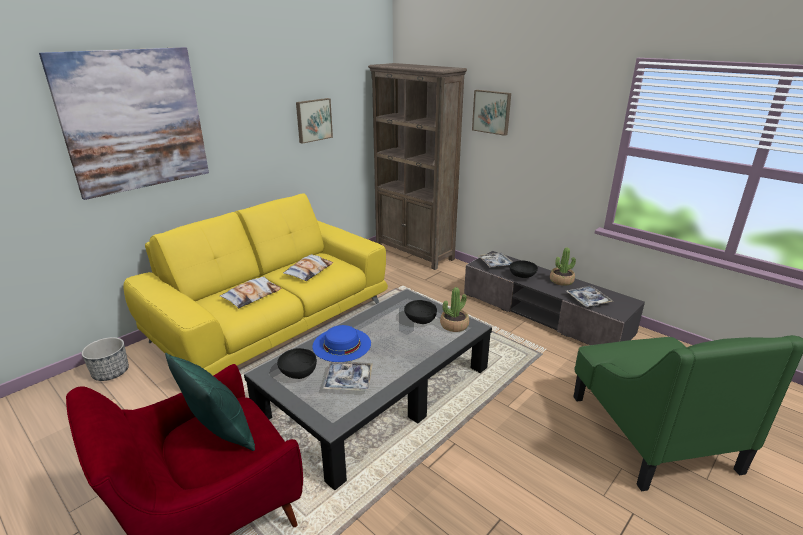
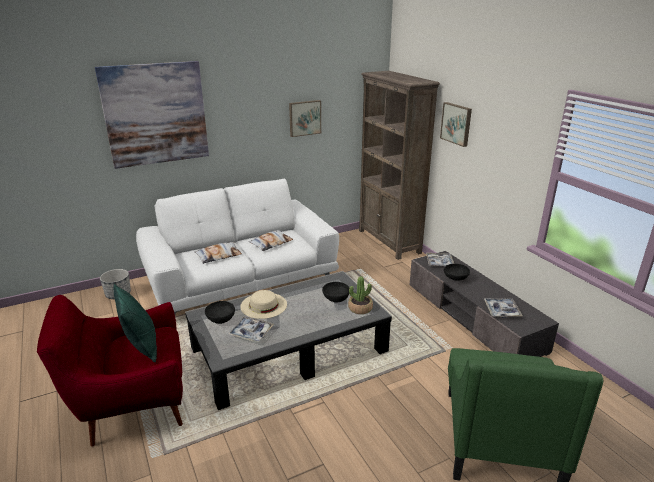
camera: 20 degrees right, 0 degrees up
yellow sofa [123,193,388,376] -> white sofa [136,179,339,314]
blue hat [312,325,371,362] -> beige hat [240,290,287,319]
potted plant [550,248,576,286] -> none

